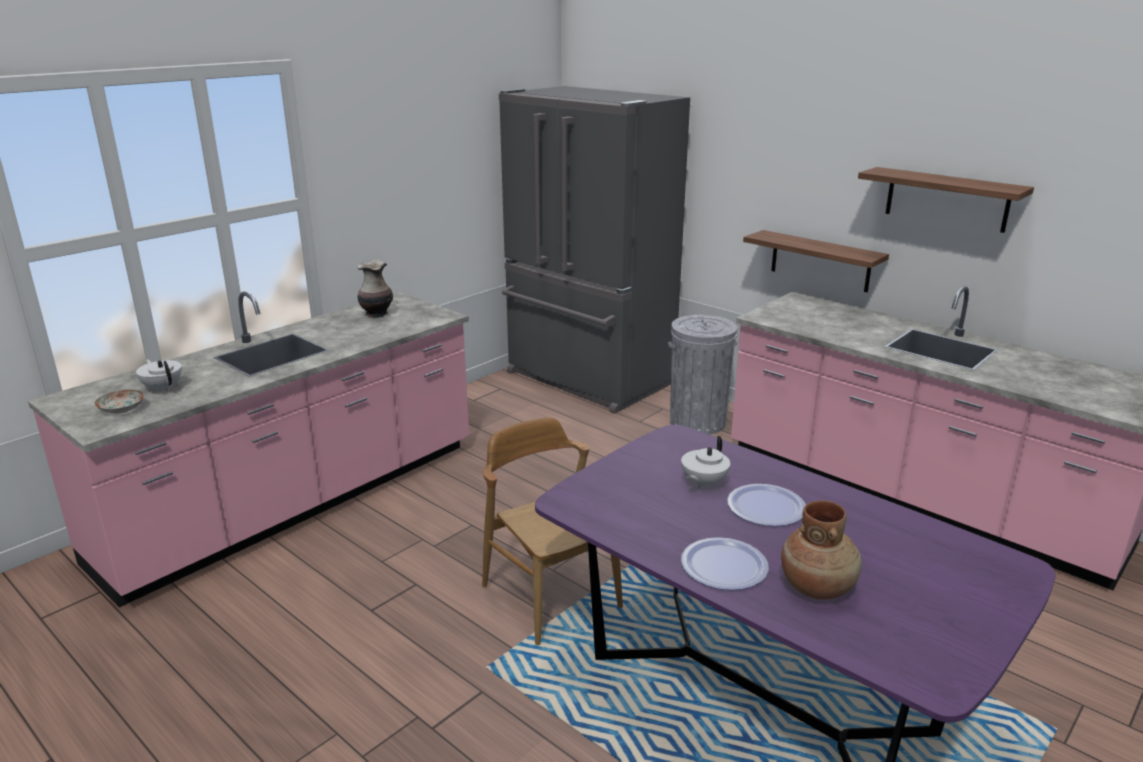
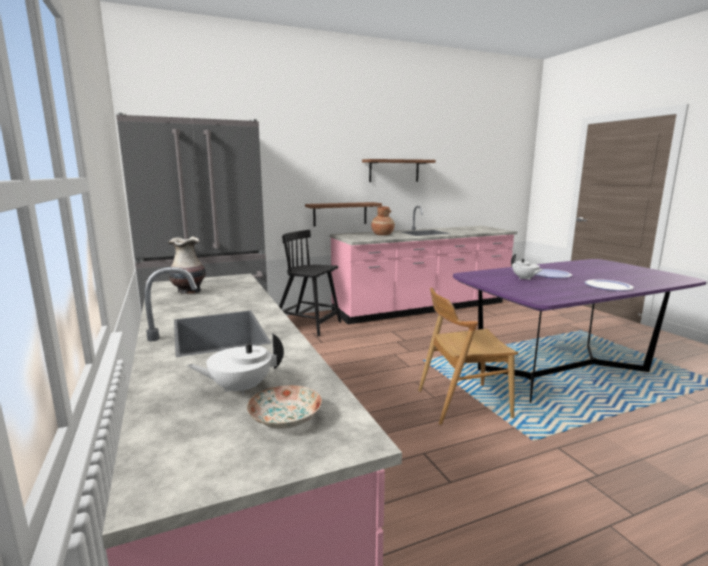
camera: 65 degrees left, 10 degrees down
grey trash can [668,315,737,435] -> black chair [279,230,341,336]
brown vase [781,500,862,600] -> brown vase moved to [371,206,395,235]

